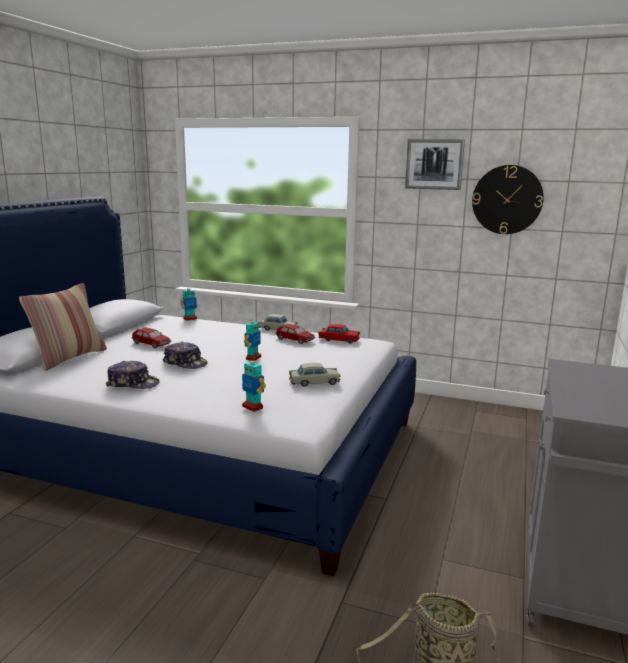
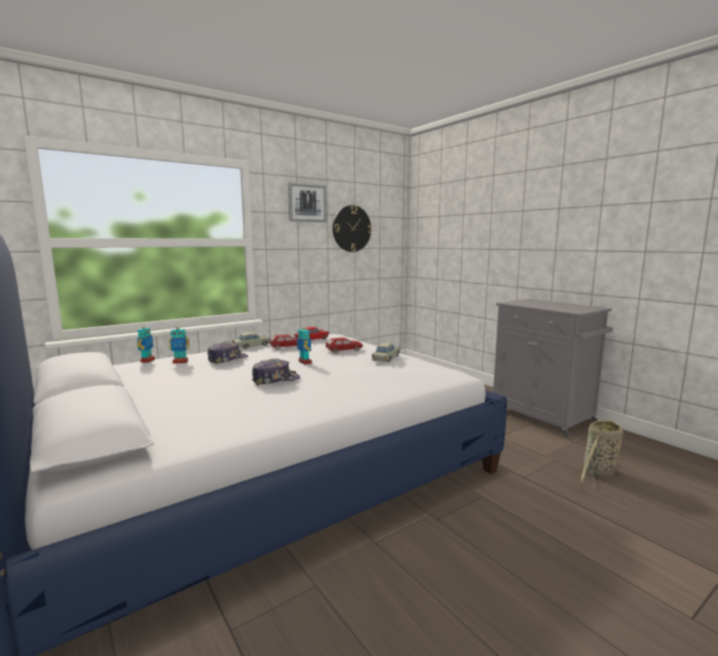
camera: 55 degrees left, 5 degrees down
pillow [19,283,107,371] -> none
cap [106,361,160,389] -> cap moved to [208,342,248,364]
toy car [131,327,172,348] -> toy car moved to [325,337,363,353]
toy robot [242,356,266,412] -> toy robot moved to [169,323,190,364]

